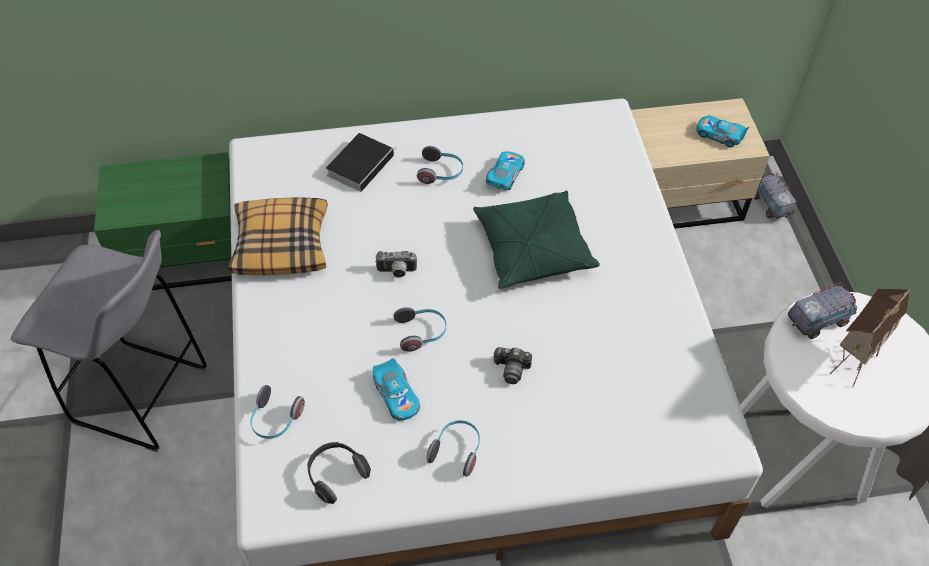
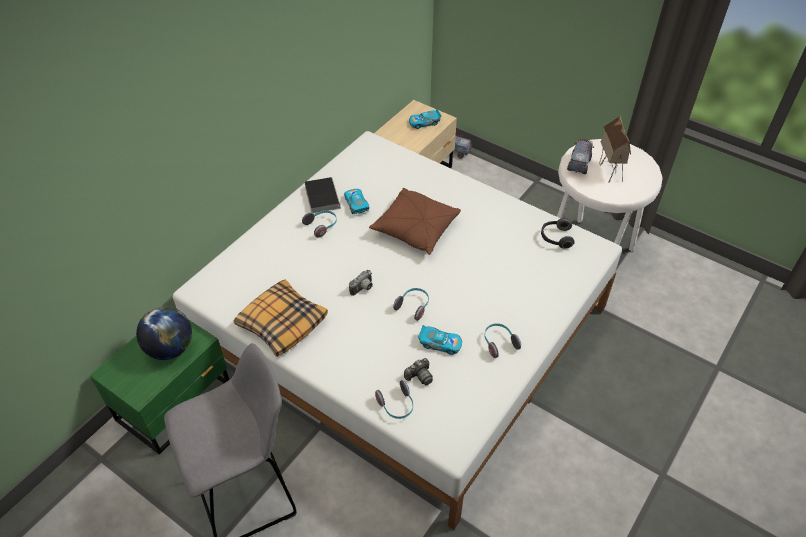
camera: 45 degrees left, 5 degrees down
headphones [307,442,371,504] -> headphones moved to [541,218,575,249]
book [326,133,397,192] -> book moved to [304,177,341,214]
green pillow [473,191,600,289] -> brown pillow [369,188,461,255]
camera [493,347,532,384] -> camera moved to [404,358,433,385]
none -> globe [136,307,192,360]

